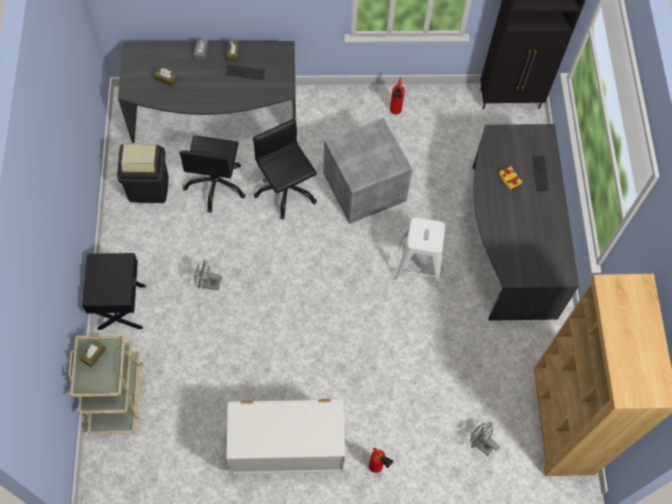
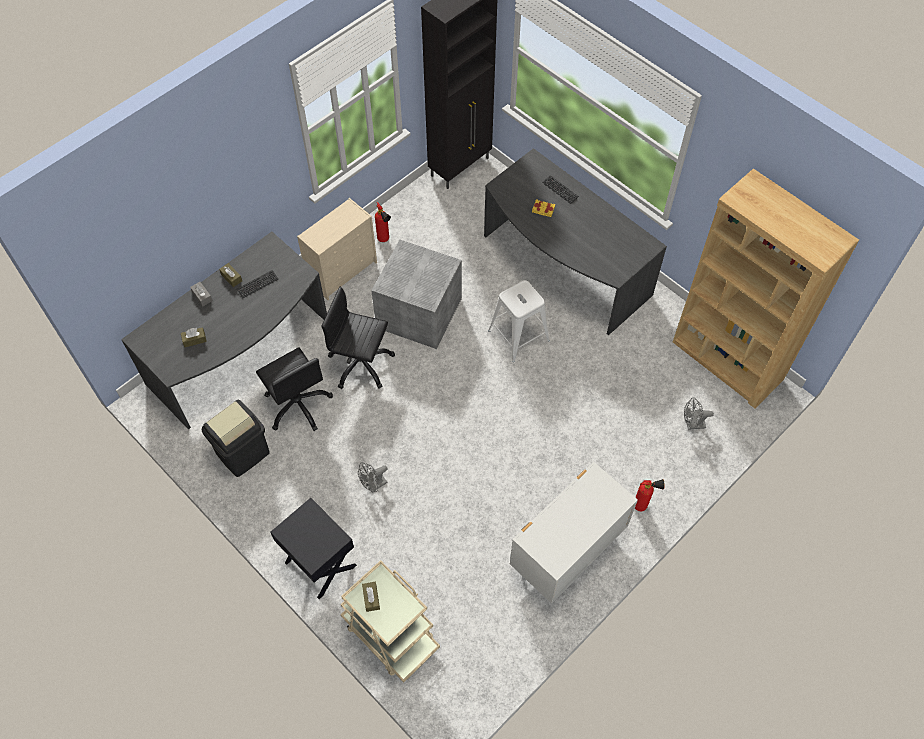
camera: 40 degrees left, 5 degrees down
none -> beige dresser [297,198,377,300]

